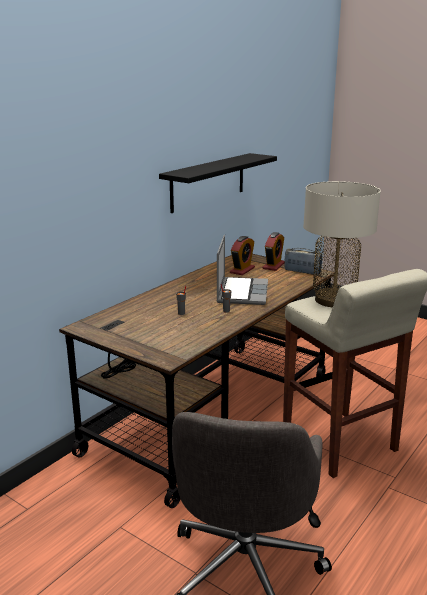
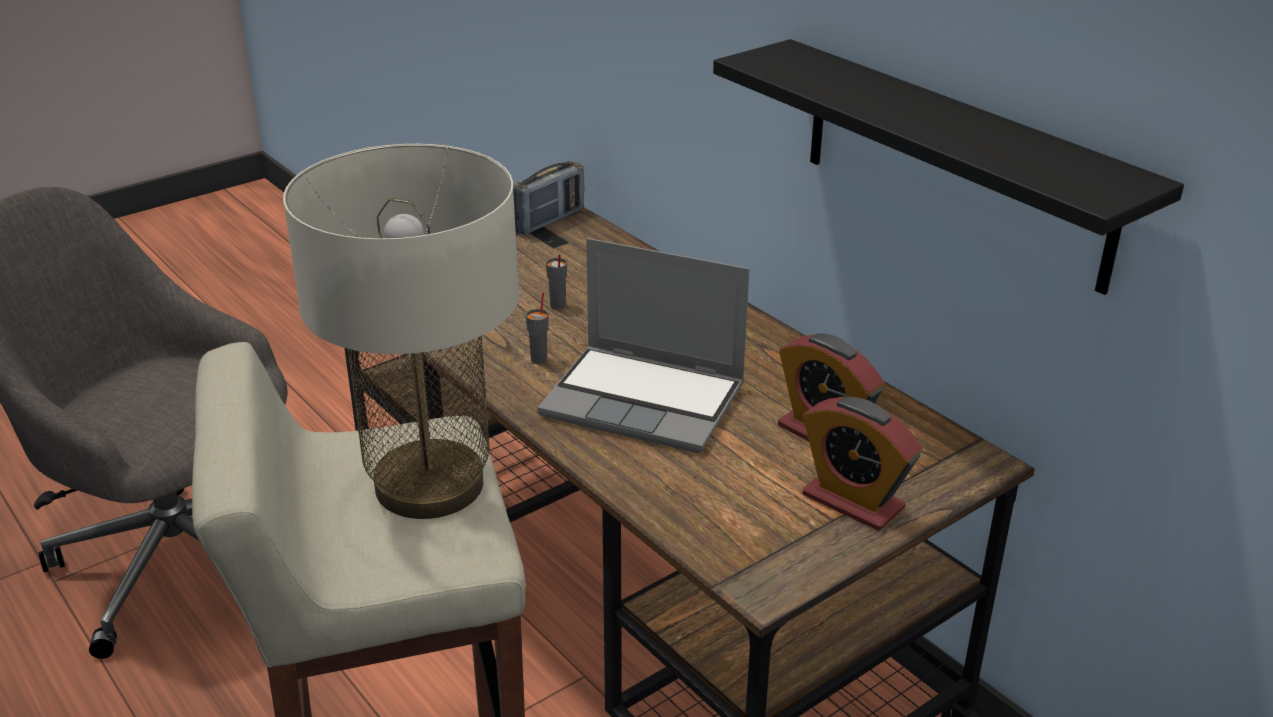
camera: 105 degrees right, 10 degrees up
radio [284,248,322,275] -> radio moved to [513,161,584,235]

